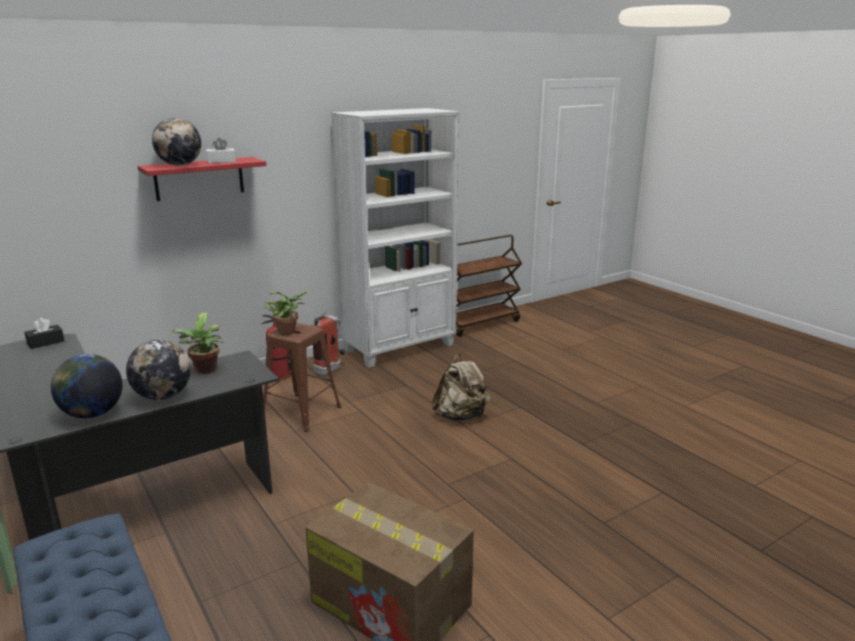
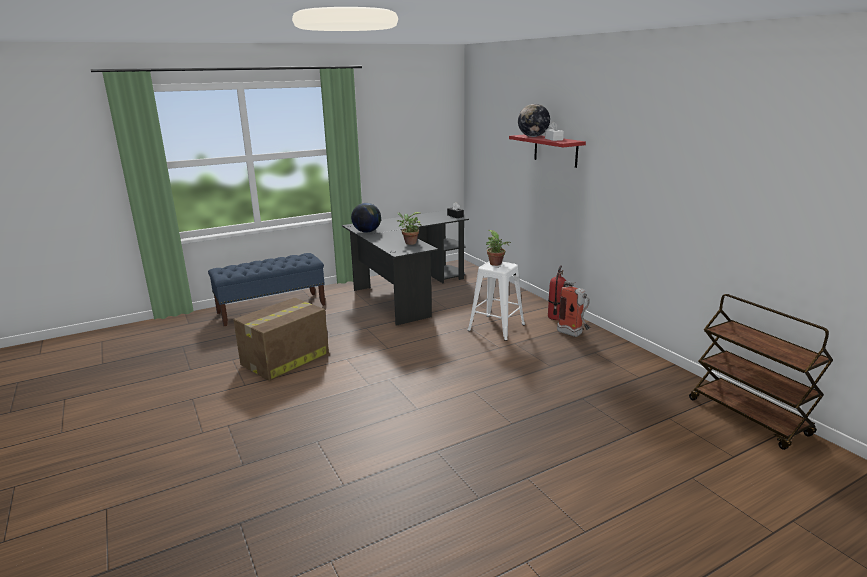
camera: 95 degrees right, 0 degrees up
globe [126,339,191,400] -> none
brown stool [263,323,341,432] -> white stool [467,262,525,341]
white bookcase [331,108,460,368] -> none
beige backpack [432,354,490,421] -> none

